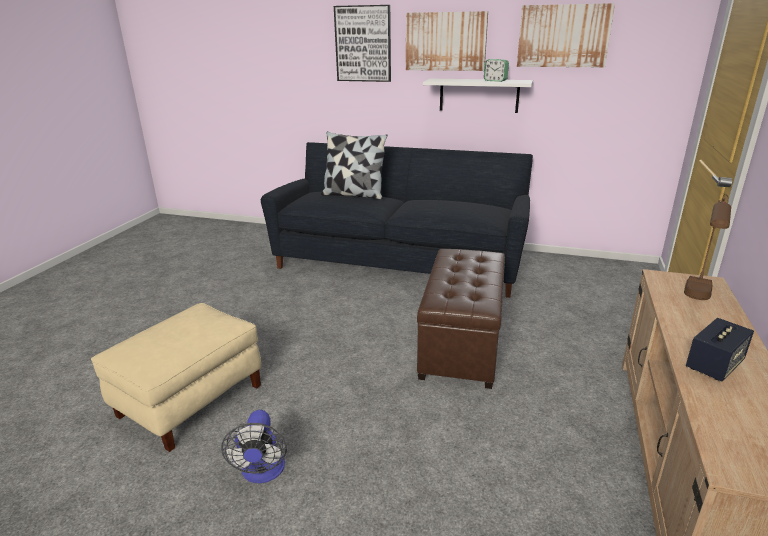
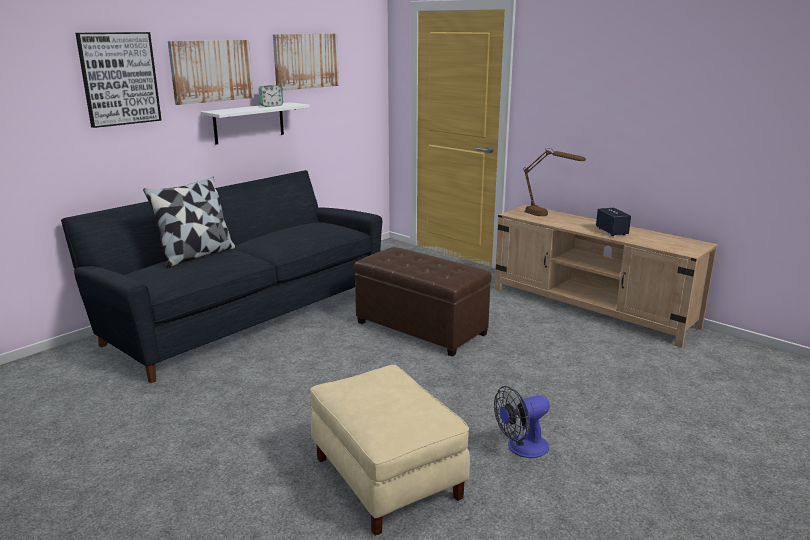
camera: 65 degrees left, 5 degrees down
fan [221,410,287,483] -> fan turned 135 degrees clockwise [494,386,550,458]

